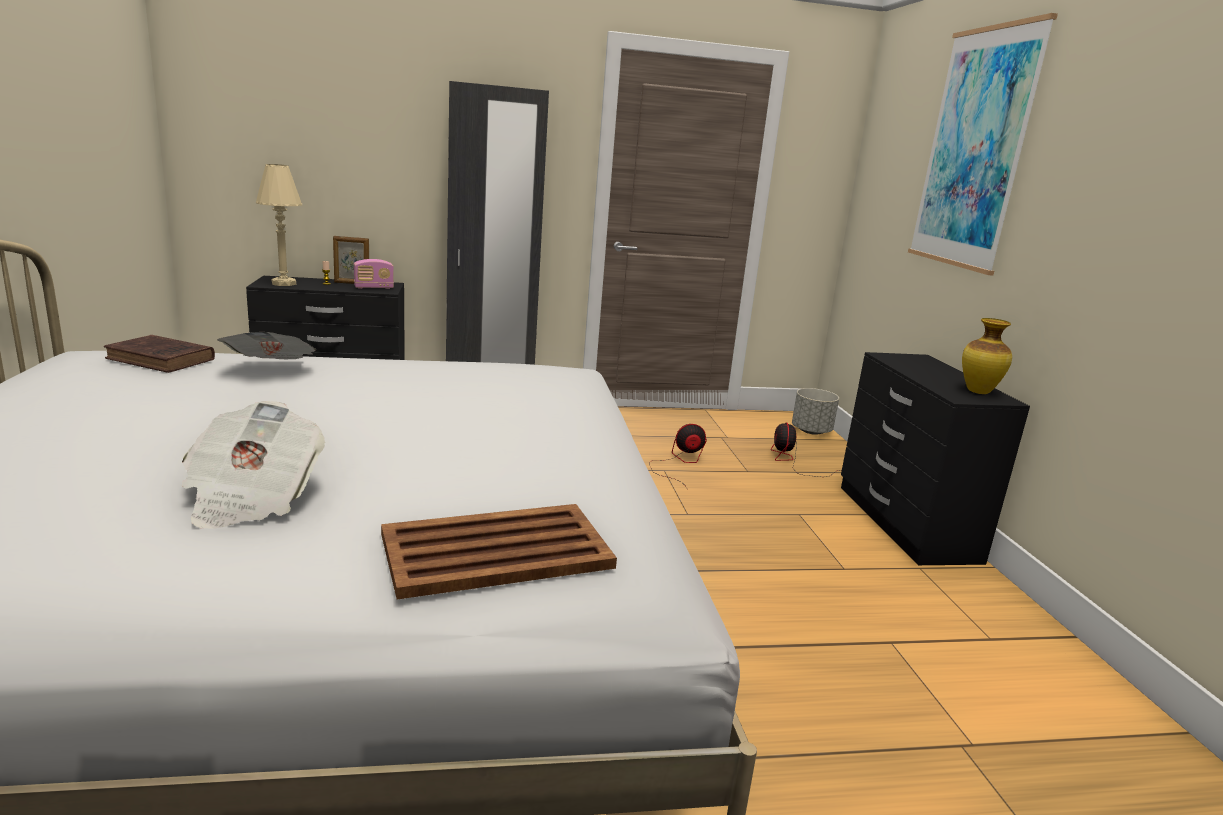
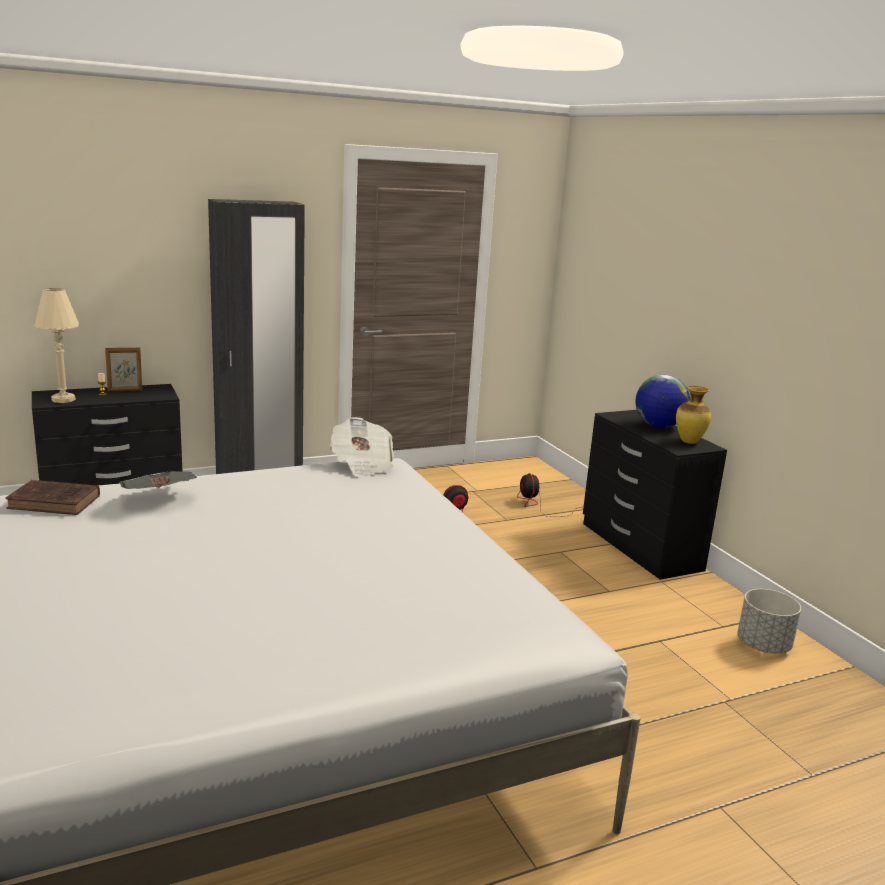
camera: 15 degrees left, 0 degrees up
newspaper [181,401,325,529] -> newspaper moved to [330,417,394,477]
radio [354,259,394,289] -> none
brown tray [381,504,617,599] -> none
grey planter [792,388,839,435] -> grey planter moved to [737,589,801,654]
picture [908,13,1058,275] -> none
none -> globe [636,375,690,428]

